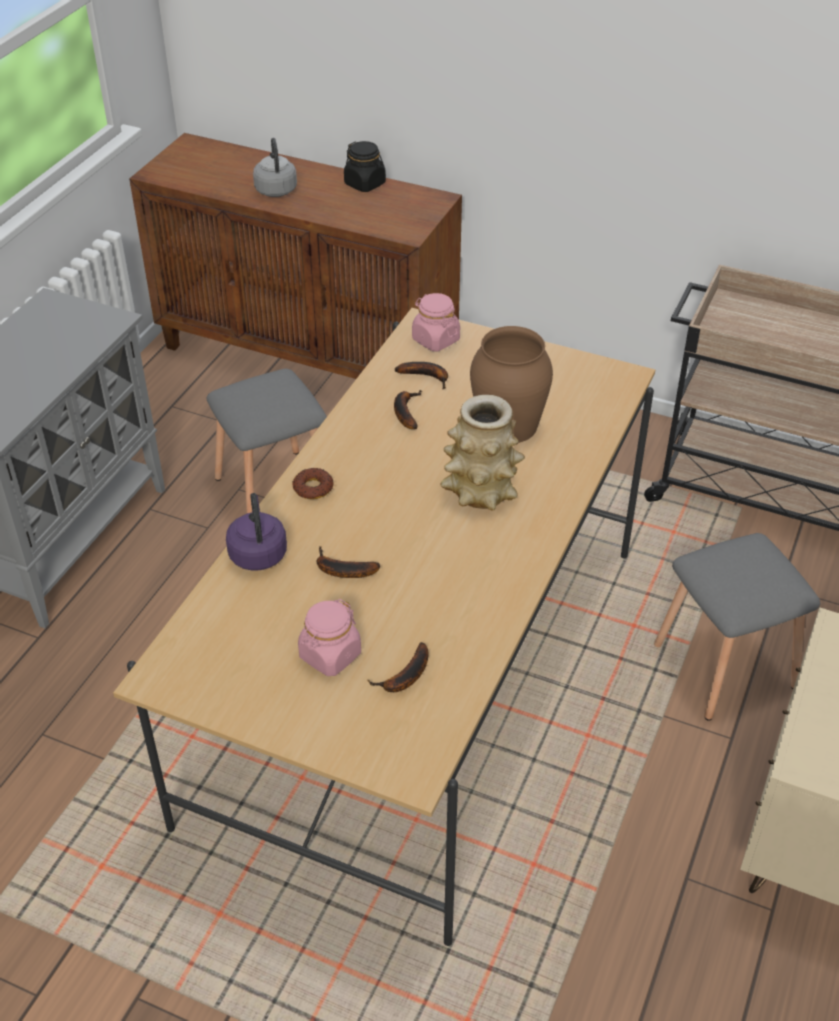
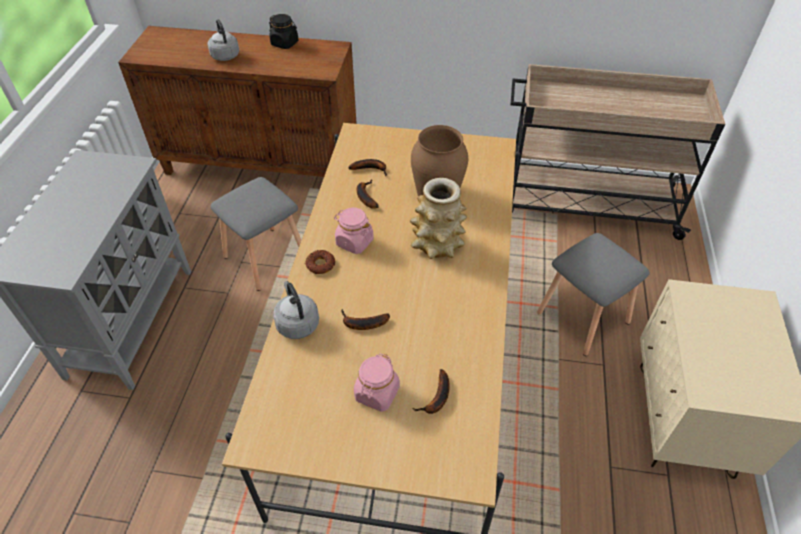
camera: 15 degrees left, 5 degrees up
purple kettle [226,493,287,571] -> grey kettle [273,281,319,339]
pink jar [412,293,460,351] -> pink jar moved to [334,207,374,254]

